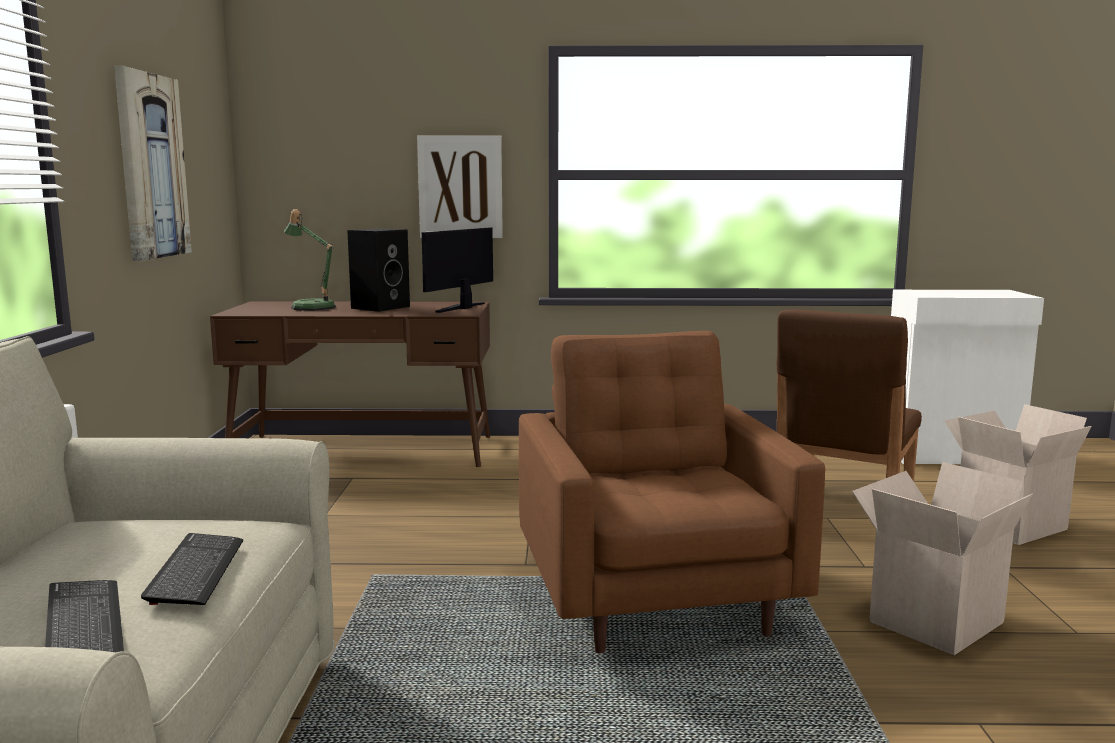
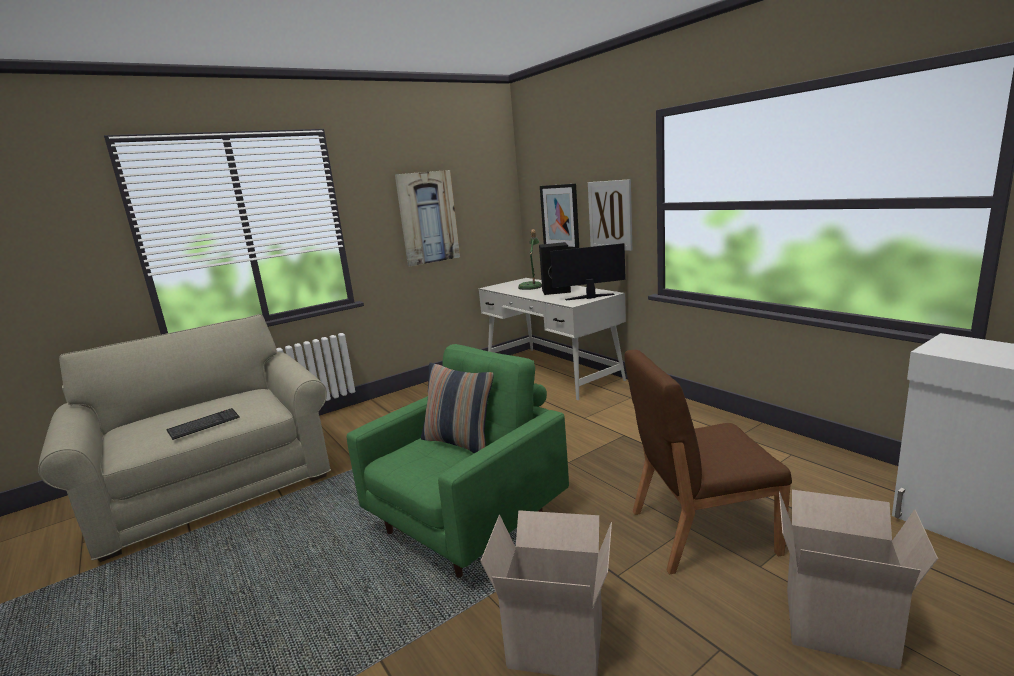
camera: 55 degrees right, 5 degrees up
keyboard [45,580,124,652] -> none
brown desk [210,301,490,467] -> white desk [479,278,626,400]
brown armchair [519,331,825,653] -> green armchair [346,344,569,578]
none -> pillow [421,363,494,453]
none -> picture [540,184,579,249]

